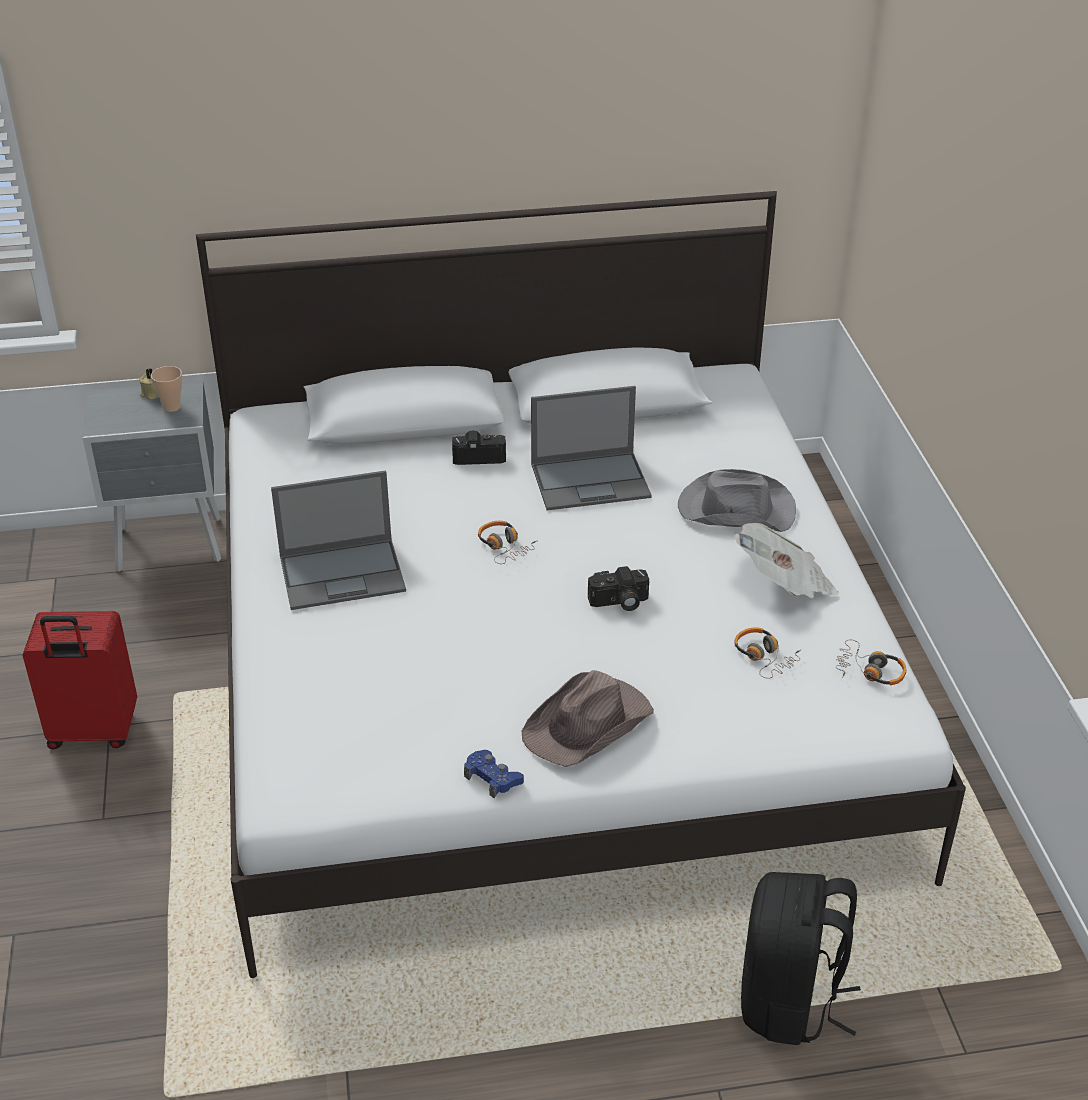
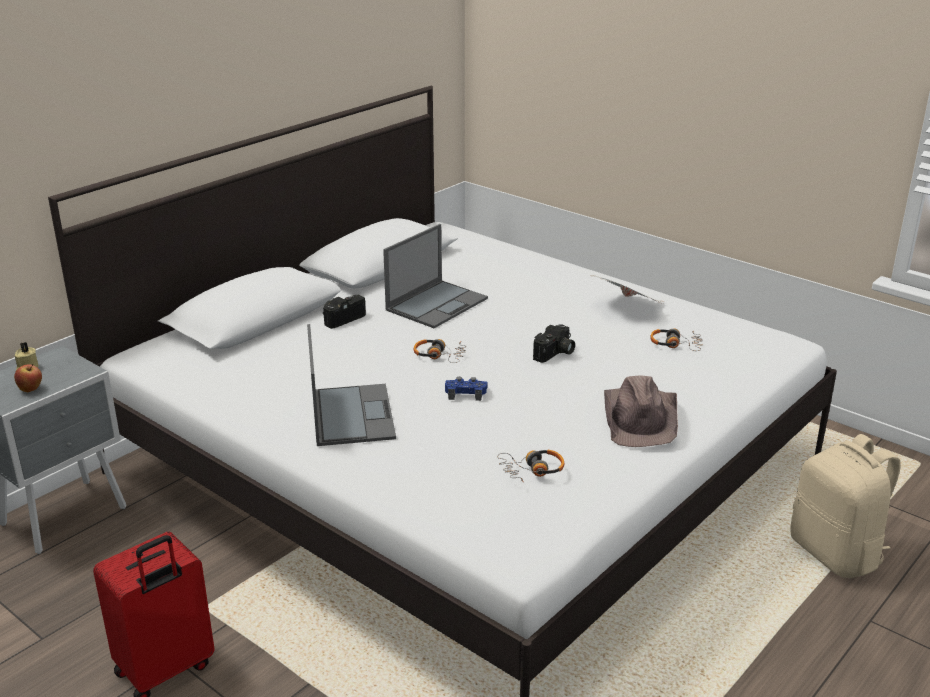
camera: 40 degrees left, 10 degrees down
cup [151,366,182,412] -> none
laptop [271,470,406,610] -> laptop turned 45 degrees counterclockwise [307,324,396,446]
blue game controller [464,750,524,799] -> blue game controller moved to [445,377,488,401]
grey hat [678,469,796,532] -> none
black backpack [741,872,861,1045] -> beige backpack [791,434,901,578]
headphones [836,639,906,685] -> headphones moved to [497,450,564,482]
none -> apple [14,364,42,392]

